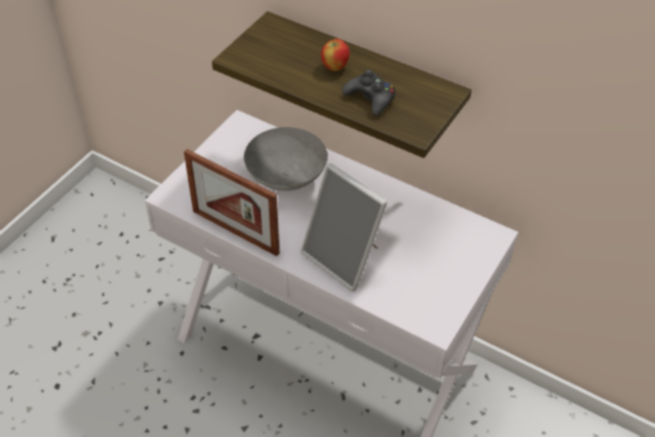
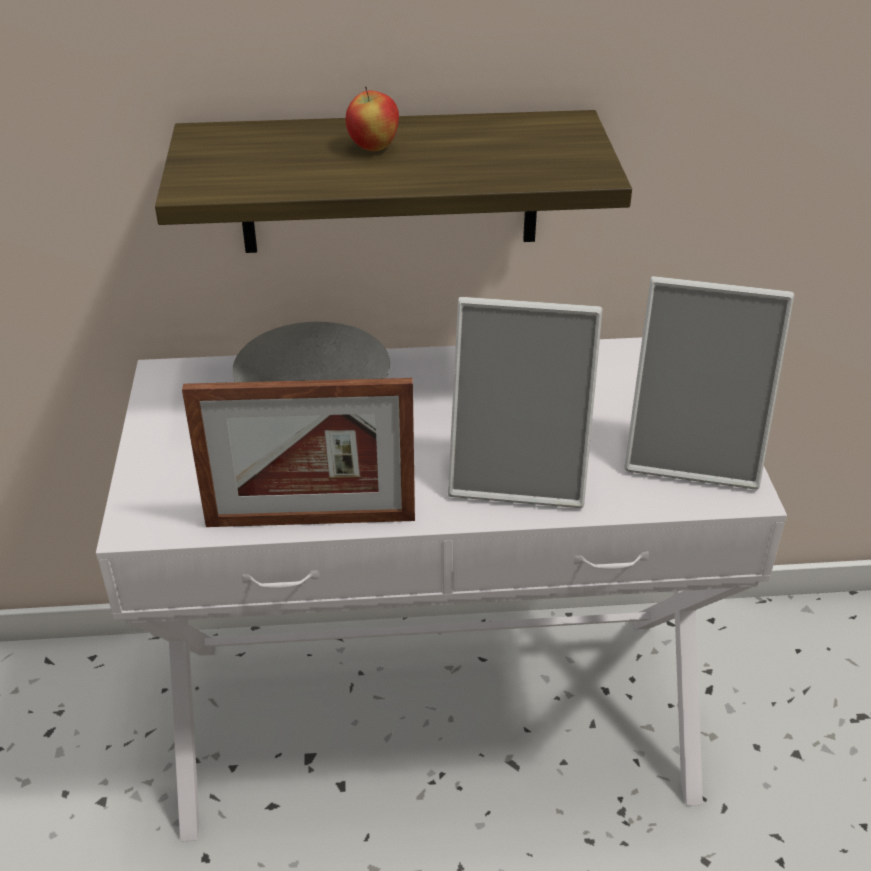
camera: 35 degrees left, 10 degrees down
black game controller [342,69,395,116] -> none
none -> picture frame [624,276,794,490]

